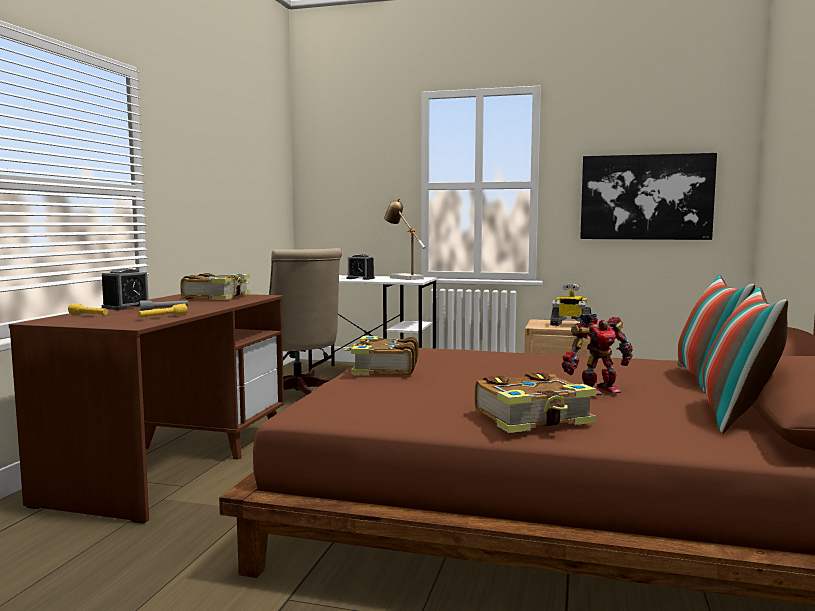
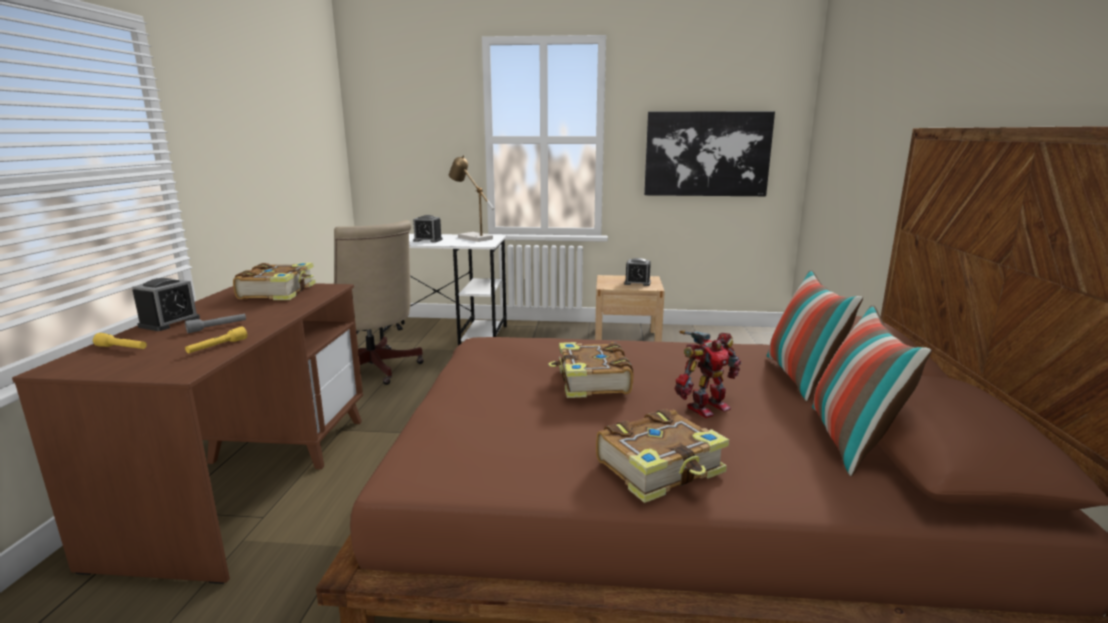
camera: 10 degrees left, 10 degrees up
book [344,336,418,375] -> book moved to [548,342,633,398]
toy robot [550,283,591,326] -> alarm clock [624,258,651,286]

